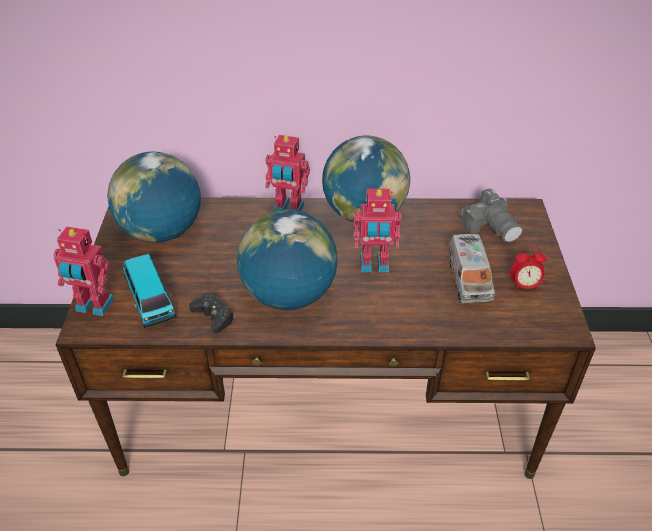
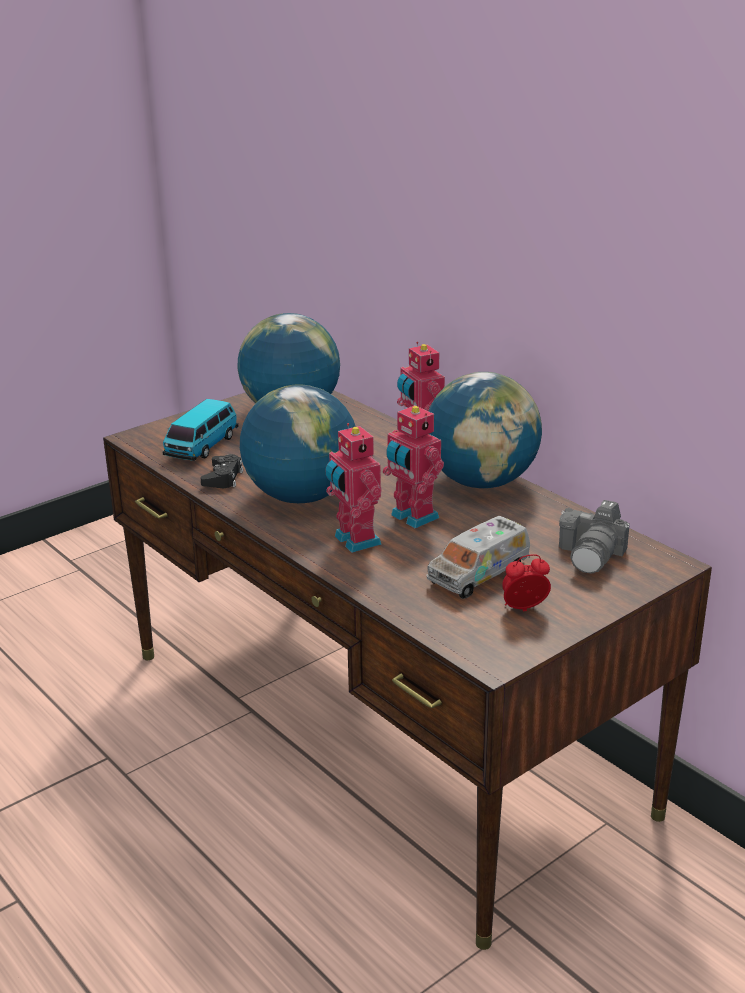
camera: 50 degrees right, 15 degrees down
toy robot [54,226,115,316] -> toy robot moved to [326,423,382,553]
alarm clock [510,247,546,291] -> alarm clock turned 120 degrees clockwise [502,554,551,611]

